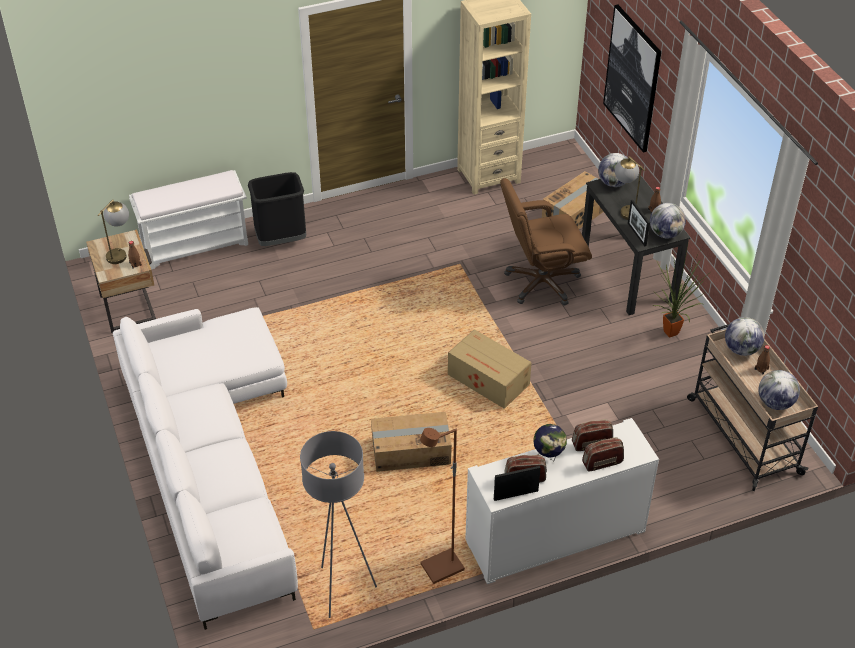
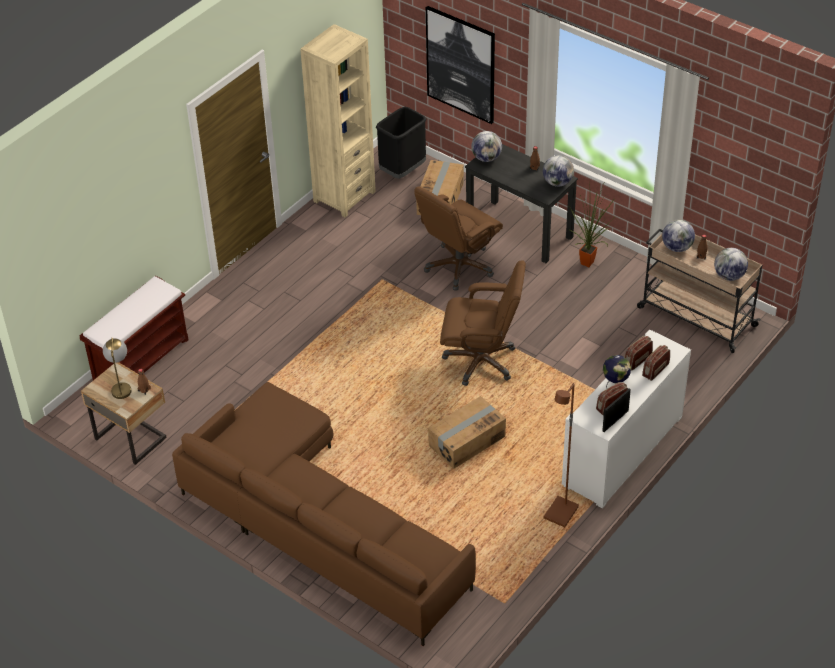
camera: 30 degrees left, 0 degrees up
white sofa [113,307,298,630] -> brown sofa [172,382,476,646]
white bench [129,170,248,270] -> brown bench [80,275,188,380]
black trash can [248,172,306,246] -> black trash can moved to [376,107,426,179]
grey floor lamp [300,431,377,618] -> none
cardboard box [448,329,532,409] -> brown office chair [440,260,526,386]
table lamp [615,156,646,220] -> none
picture frame [628,200,650,247] -> none

